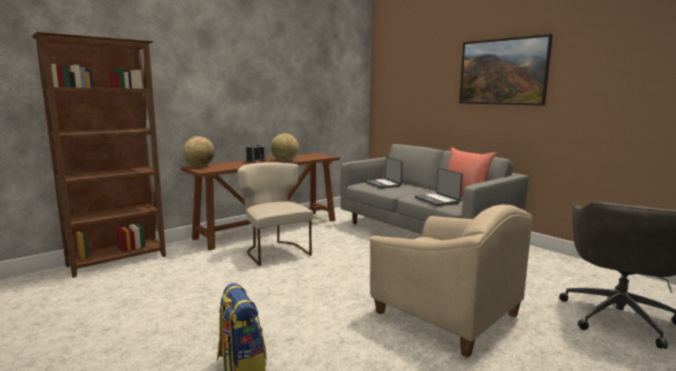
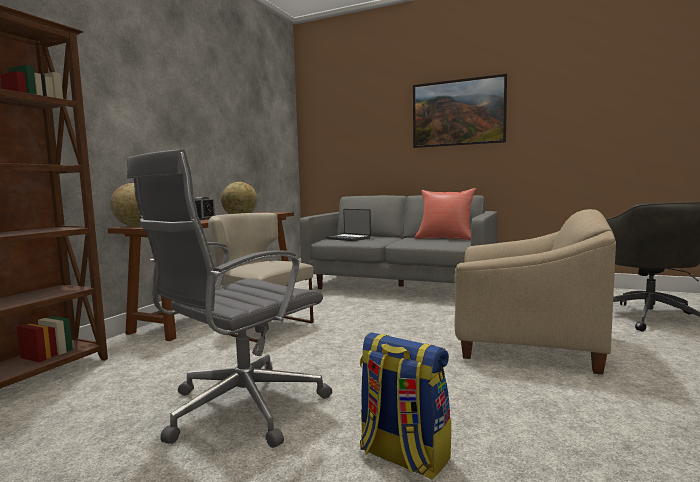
camera: 25 degrees left, 5 degrees down
laptop [415,168,463,206] -> none
none -> grey office chair [127,149,332,448]

